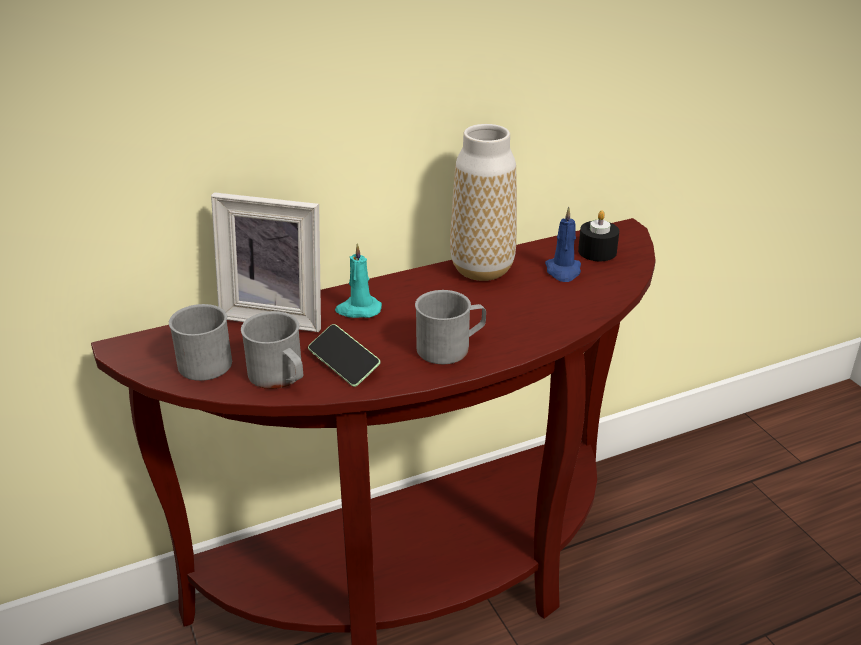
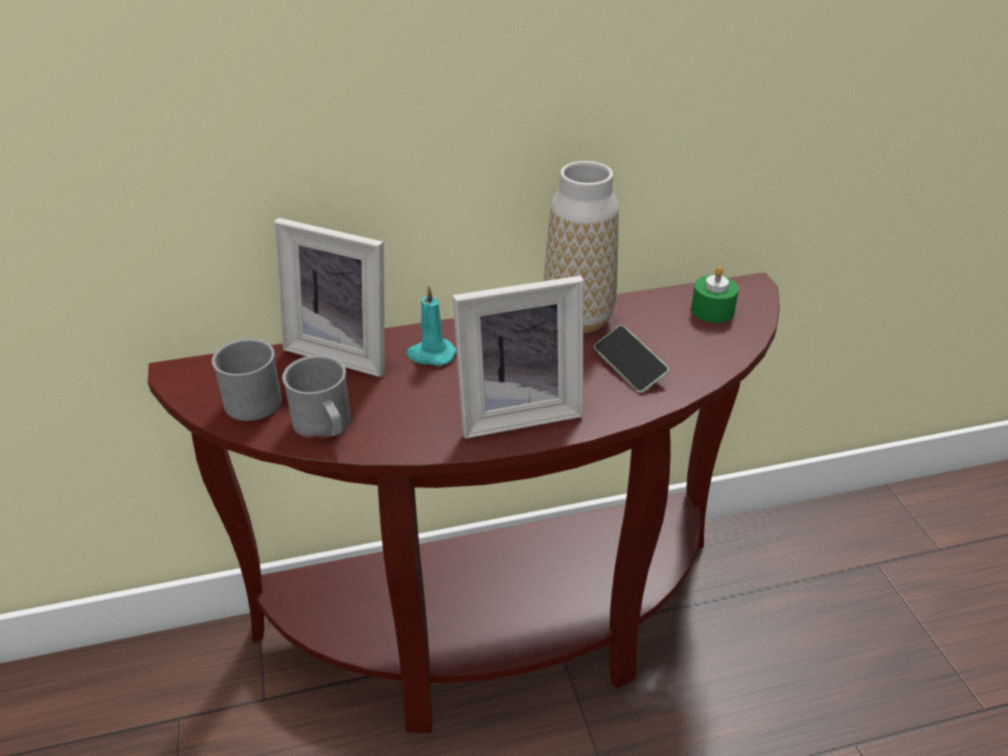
camera: 10 degrees right, 5 degrees up
phone [308,324,381,387] -> phone moved to [594,325,669,393]
grey mug [415,290,486,364] -> picture frame [453,276,583,439]
blue candle [545,207,581,282] -> none
black candle [578,210,619,261] -> green candle [691,266,739,323]

